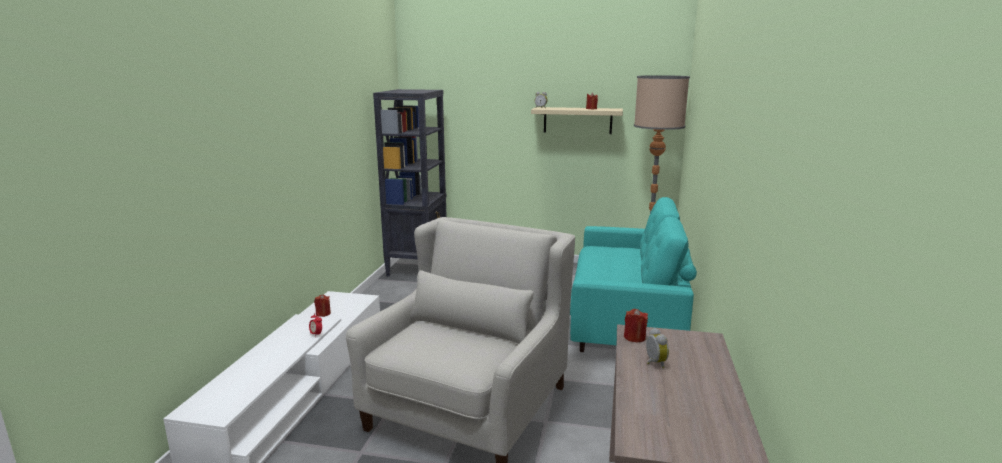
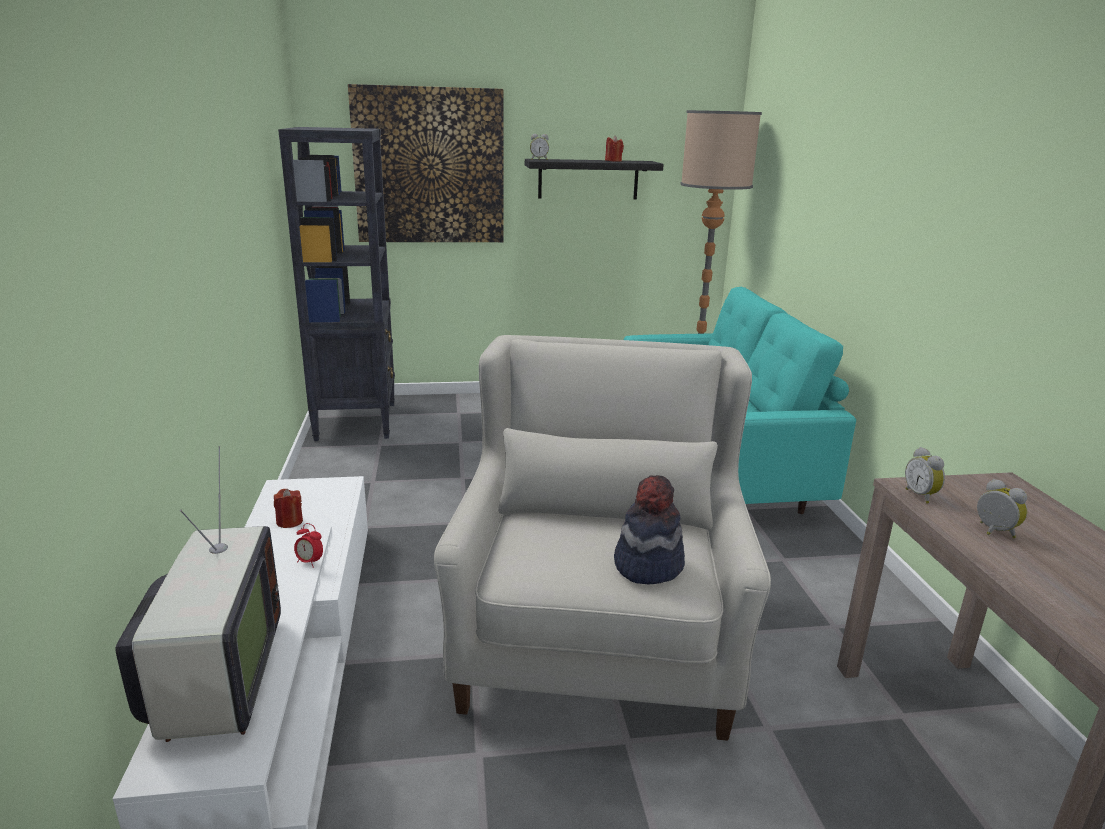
camera: 20 degrees left, 5 degrees up
beige shelf [531,107,623,134] -> black shelf [525,159,664,200]
red candle [624,309,648,342] -> alarm clock [905,447,945,504]
none -> television [115,446,281,742]
none -> picture [348,84,503,242]
none -> hat [614,475,685,584]

